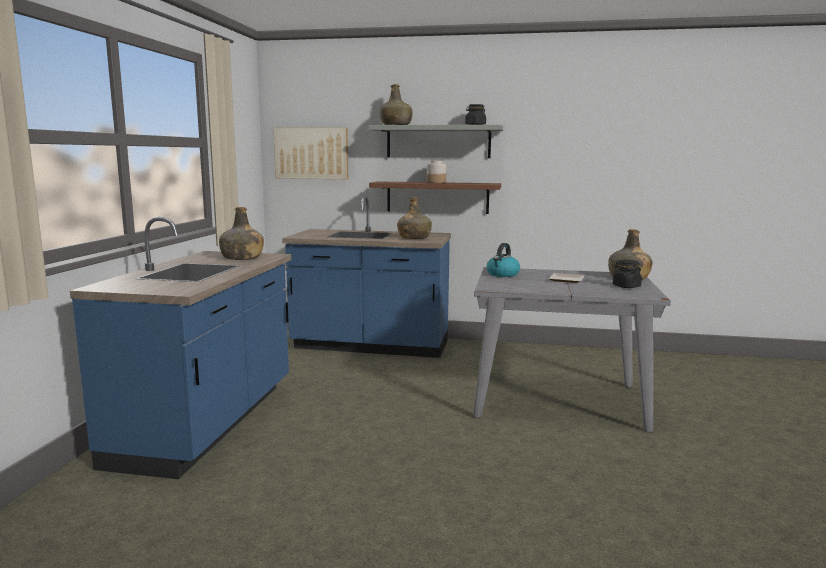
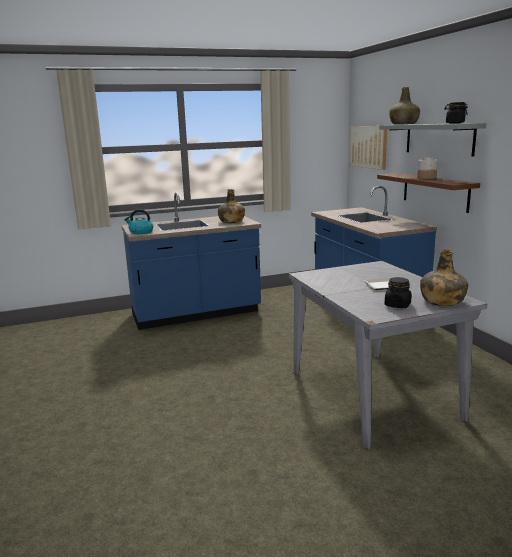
camera: 60 degrees right, 5 degrees up
green bottle [397,197,432,239] -> none
kettle [487,243,520,277] -> kettle moved to [124,209,153,234]

